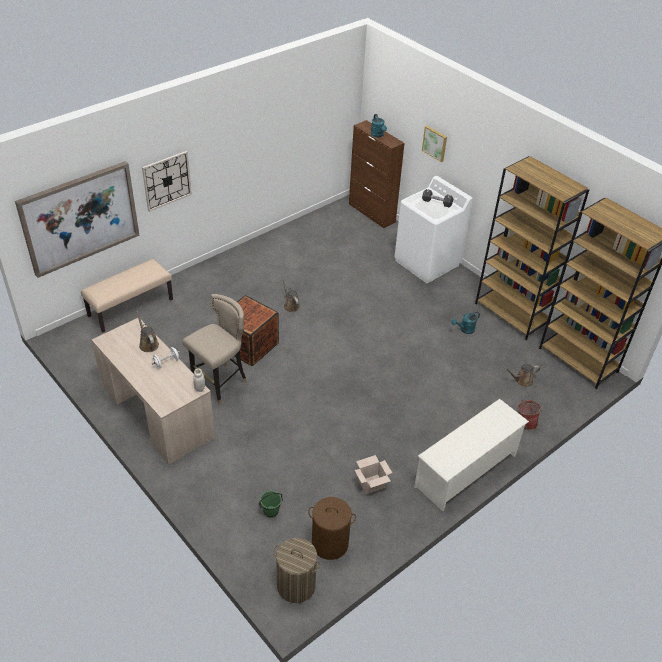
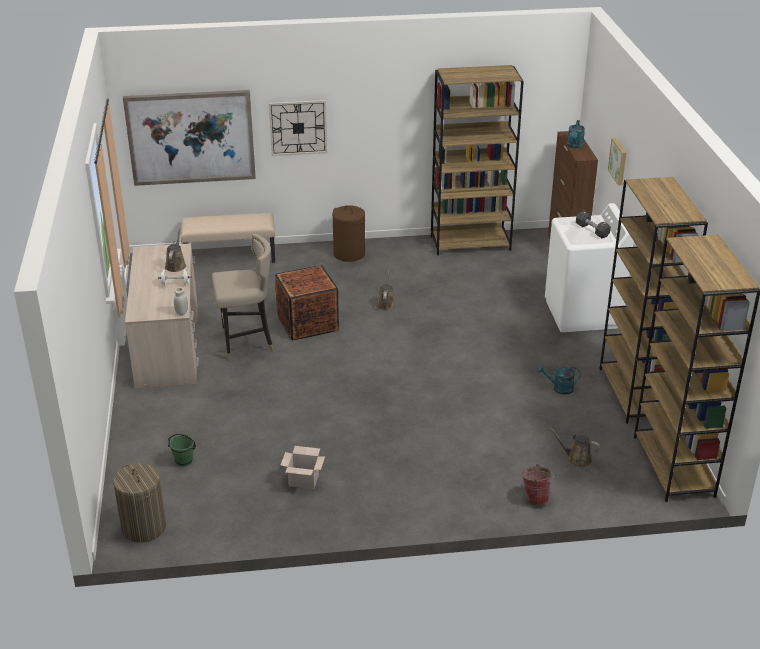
camera: 35 degrees right, 10 degrees down
brown laundry basket [308,497,356,560] -> brown laundry basket moved to [332,205,366,262]
white shoe rack [414,399,529,511] -> none
none -> brown bookcase [431,65,524,255]

